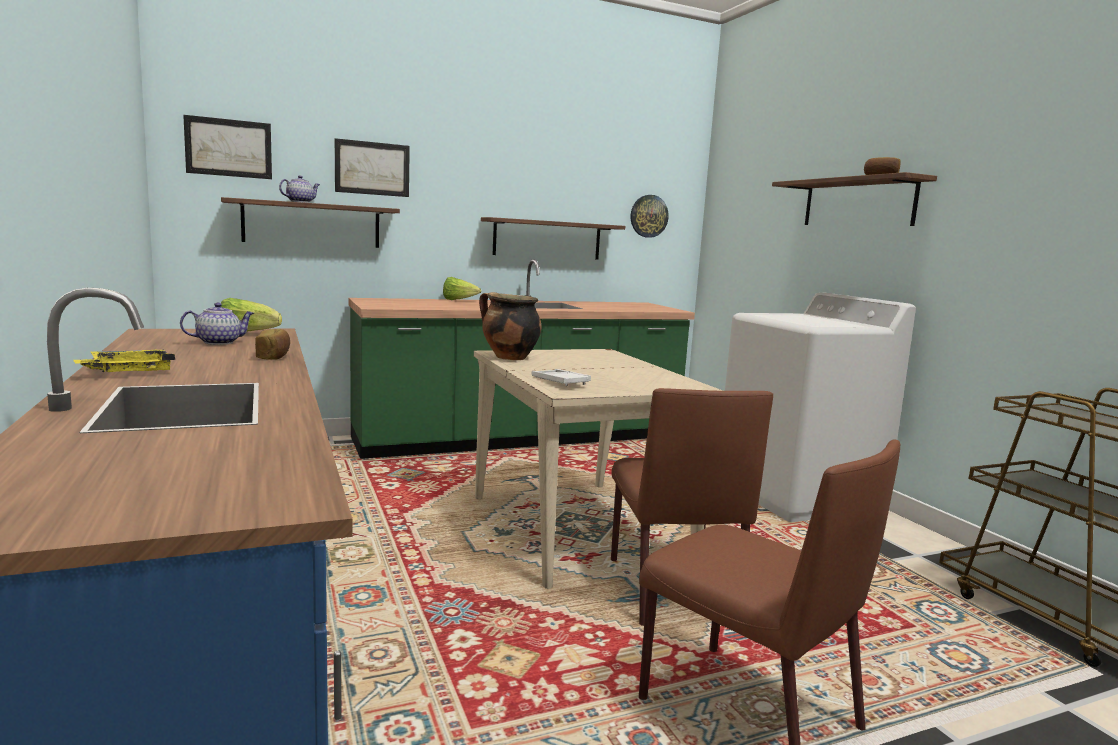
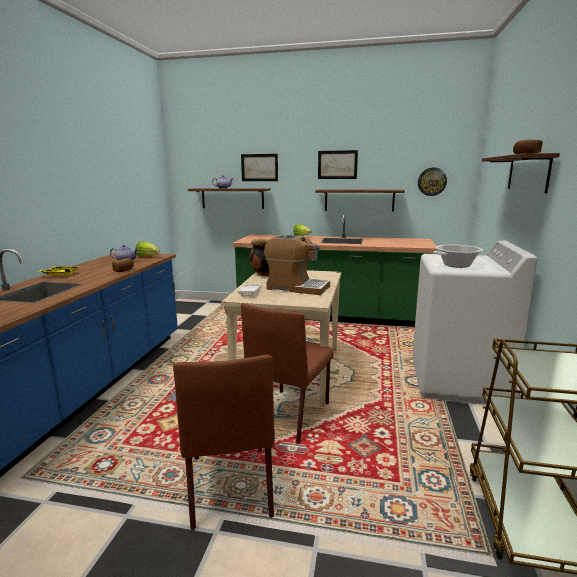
camera: 35 degrees right, 5 degrees up
picture [183,115,272,179] -> picture moved to [318,150,358,179]
none -> coffee machine [264,235,330,295]
none -> cooking pot [433,245,484,268]

